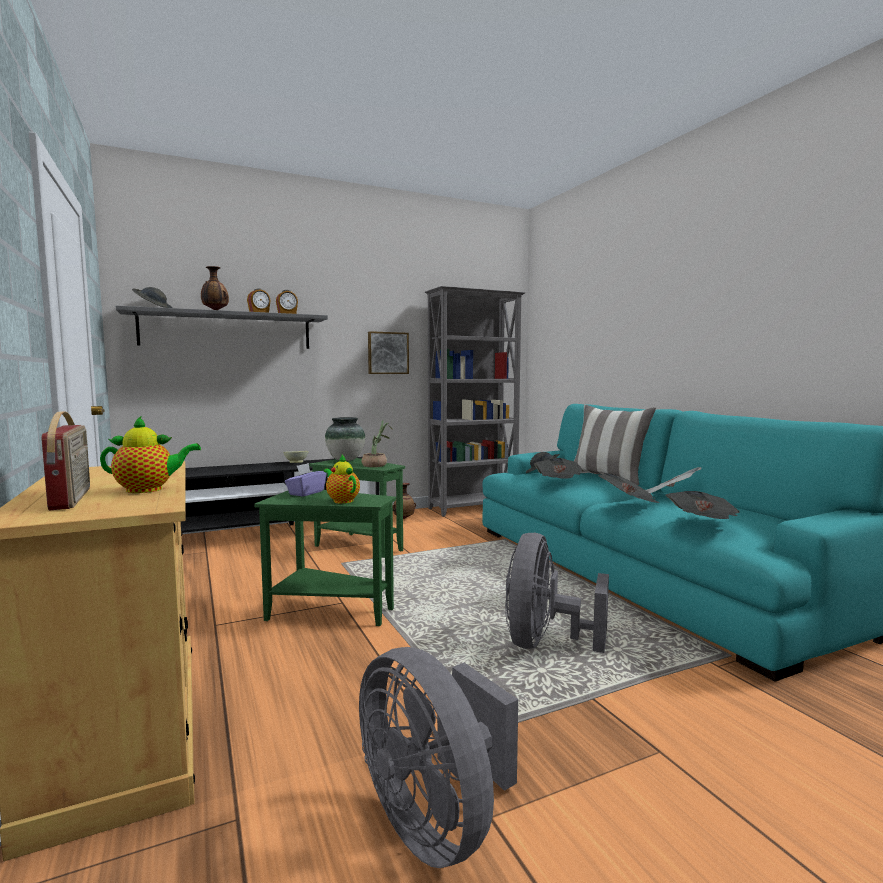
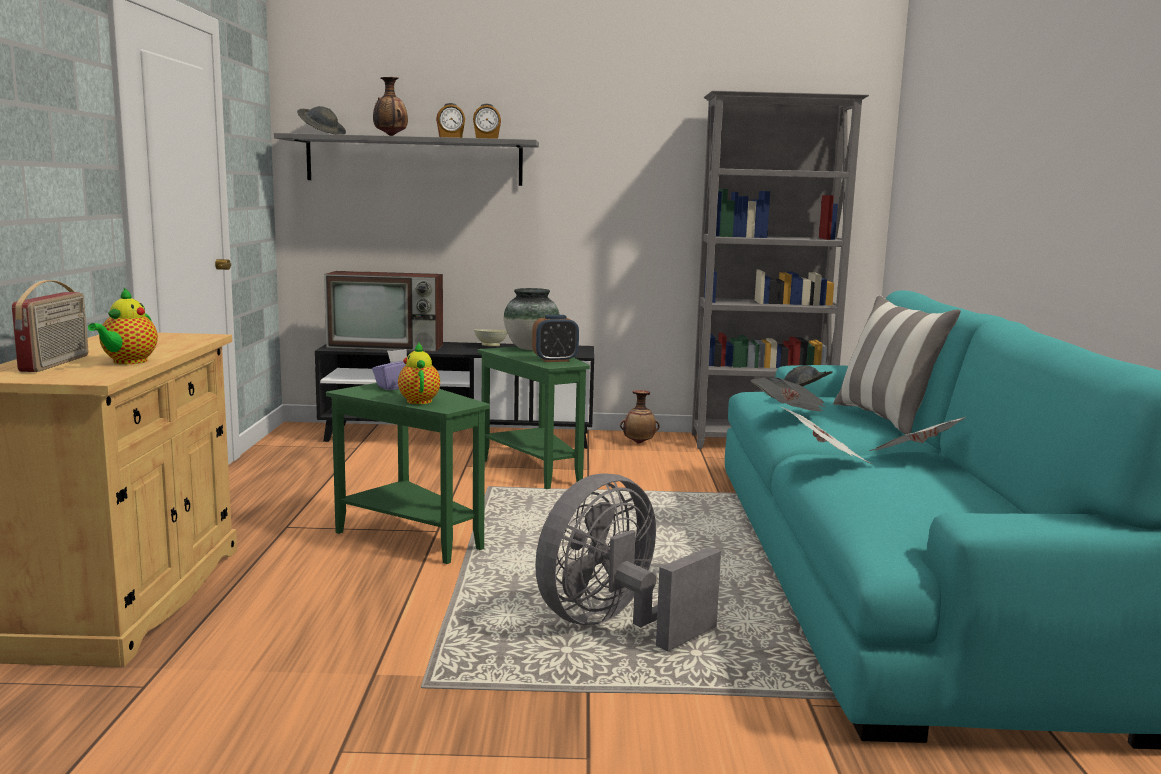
camera: 25 degrees right, 5 degrees up
teapot [100,416,201,493] -> teapot turned 90 degrees clockwise [88,288,158,364]
grey fan [359,647,518,868] -> none
potted plant [362,420,392,467] -> alarm clock [532,315,579,362]
picture [368,331,409,374] -> none
newspaper [665,491,740,519] -> none
none -> television [324,271,443,351]

